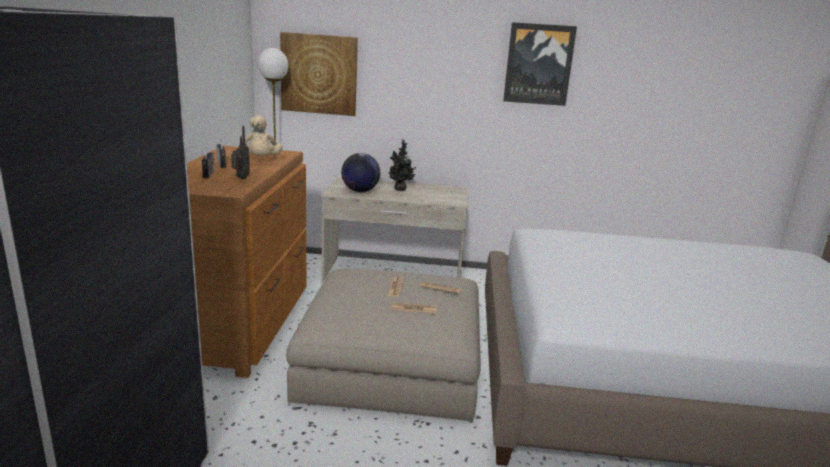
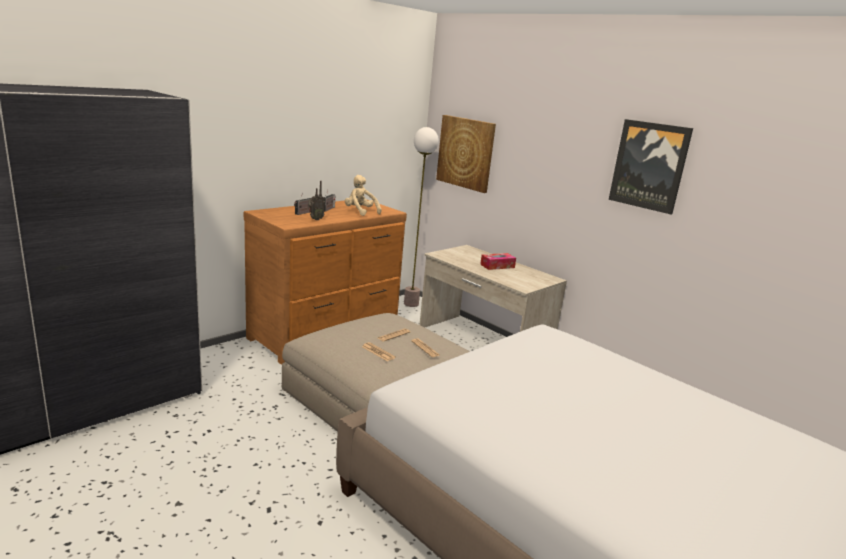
camera: 40 degrees right, 0 degrees up
beige plush toy [242,115,283,156] -> beige plush toy turned 105 degrees clockwise [345,175,382,216]
globe [341,153,380,192] -> none
potted plant [388,140,416,191] -> tissue box [480,253,516,270]

